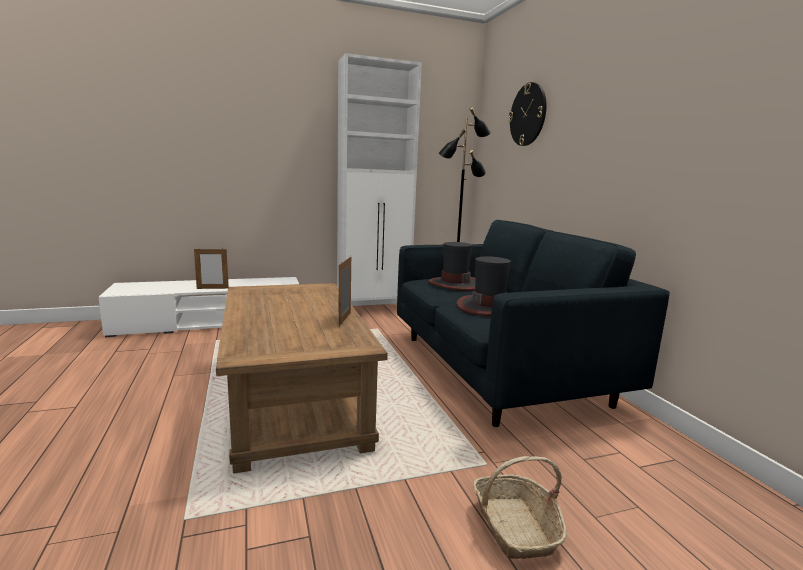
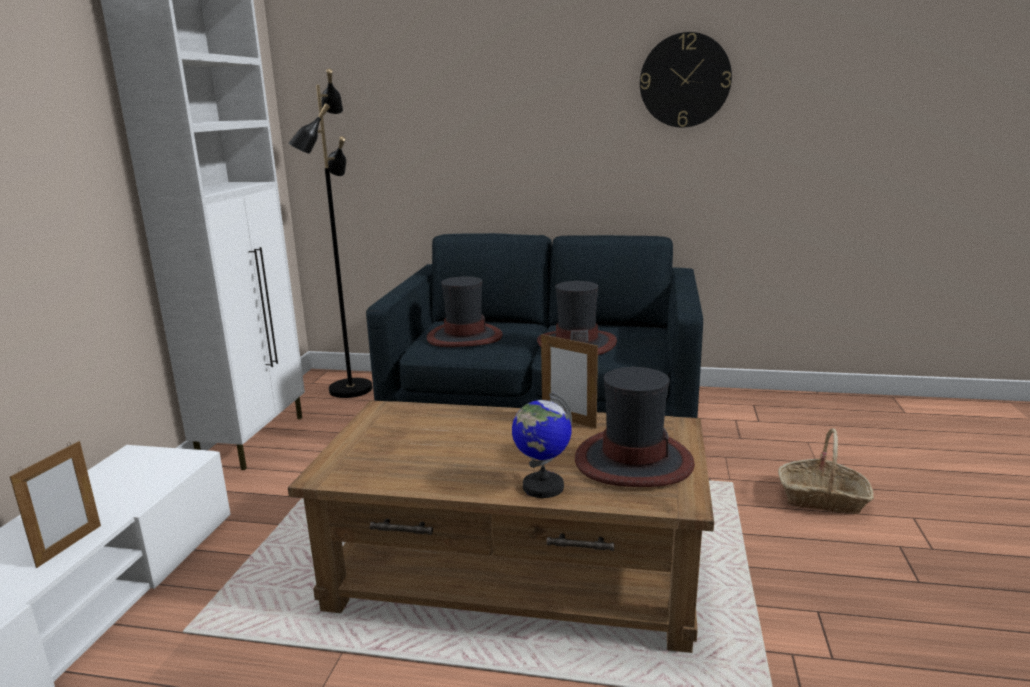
camera: 60 degrees left, 5 degrees up
wall clock [508,82,546,146] -> wall clock moved to [640,32,732,128]
none -> globe [512,392,572,498]
none -> hat [575,367,695,487]

